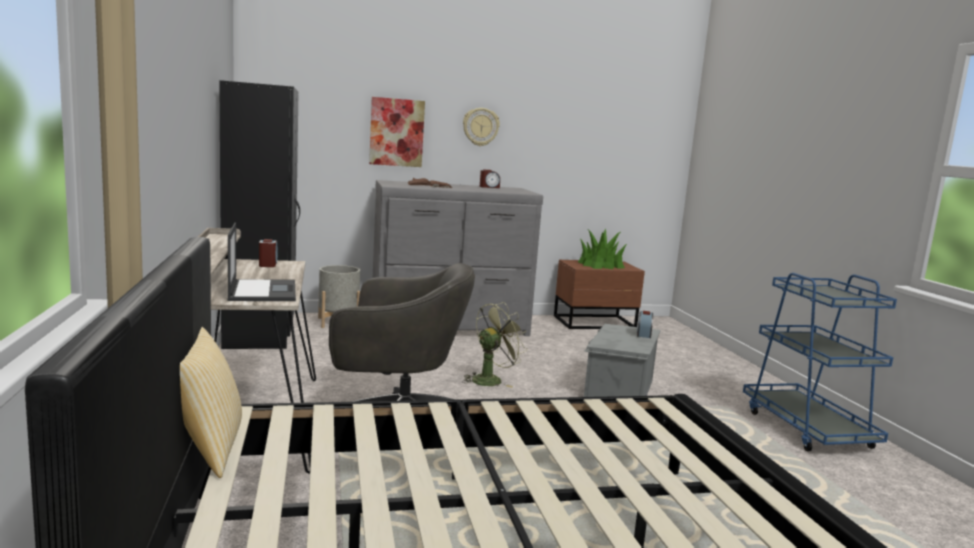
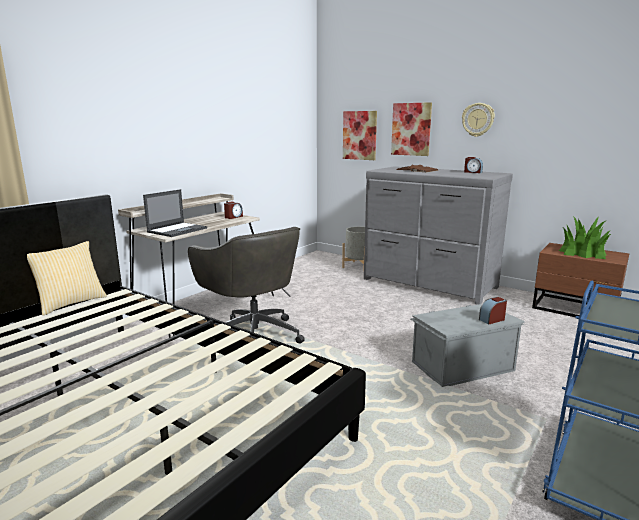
camera: 50 degrees right, 5 degrees up
black wardrobe [219,80,300,349] -> none
green fan [462,302,528,388] -> none
none -> picture [343,111,377,160]

